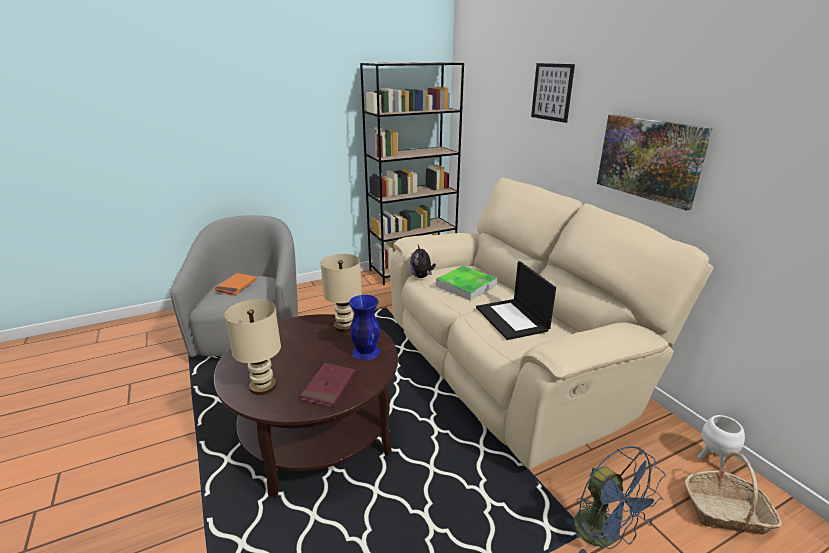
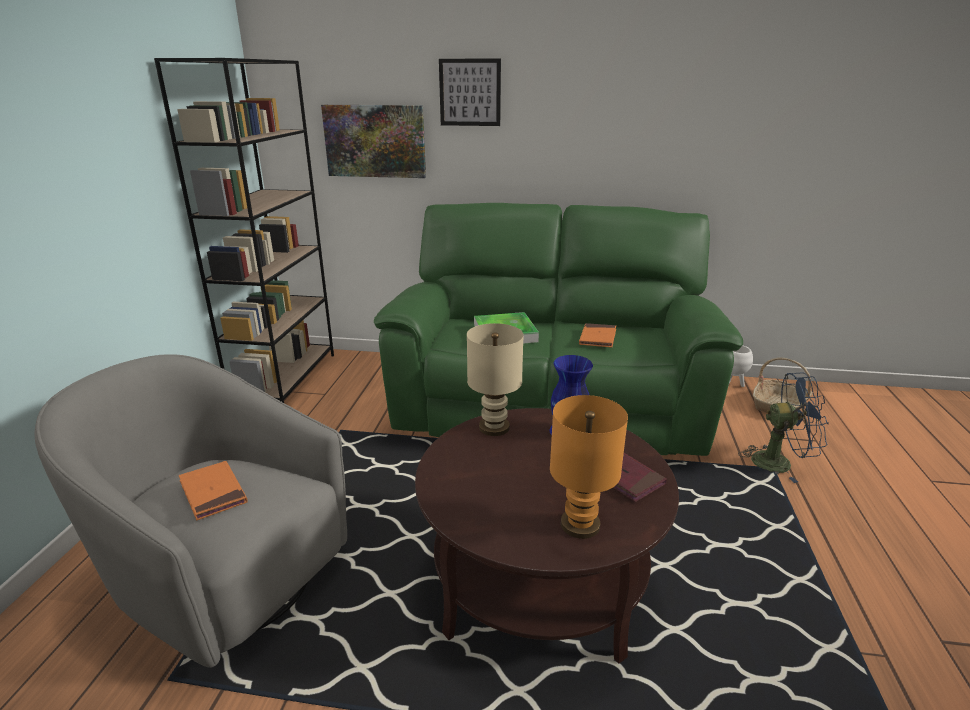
camera: 55 degrees left, 0 degrees up
beige table lamp [224,300,281,395] -> orange table lamp [550,395,628,539]
beige sofa [390,178,714,469] -> green sofa [374,203,743,456]
plush toy [410,245,436,278] -> none
laptop [476,261,556,340] -> orange book [579,323,616,348]
picture [597,115,713,211] -> picture moved to [321,105,426,178]

